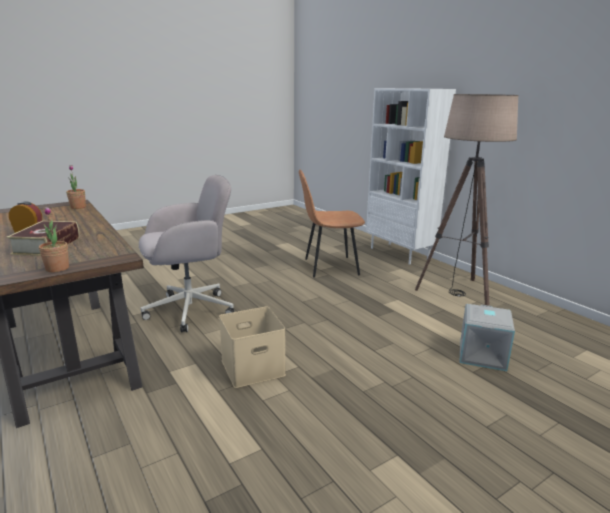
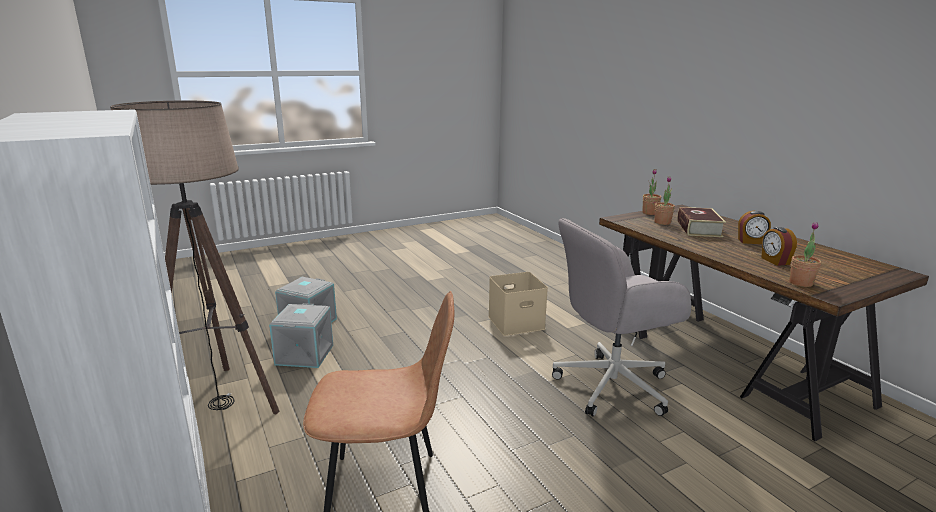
camera: 175 degrees left, 0 degrees up
none -> grey storage box [269,303,333,368]
none -> potted plant [655,176,675,225]
none -> alarm clock [761,227,797,266]

